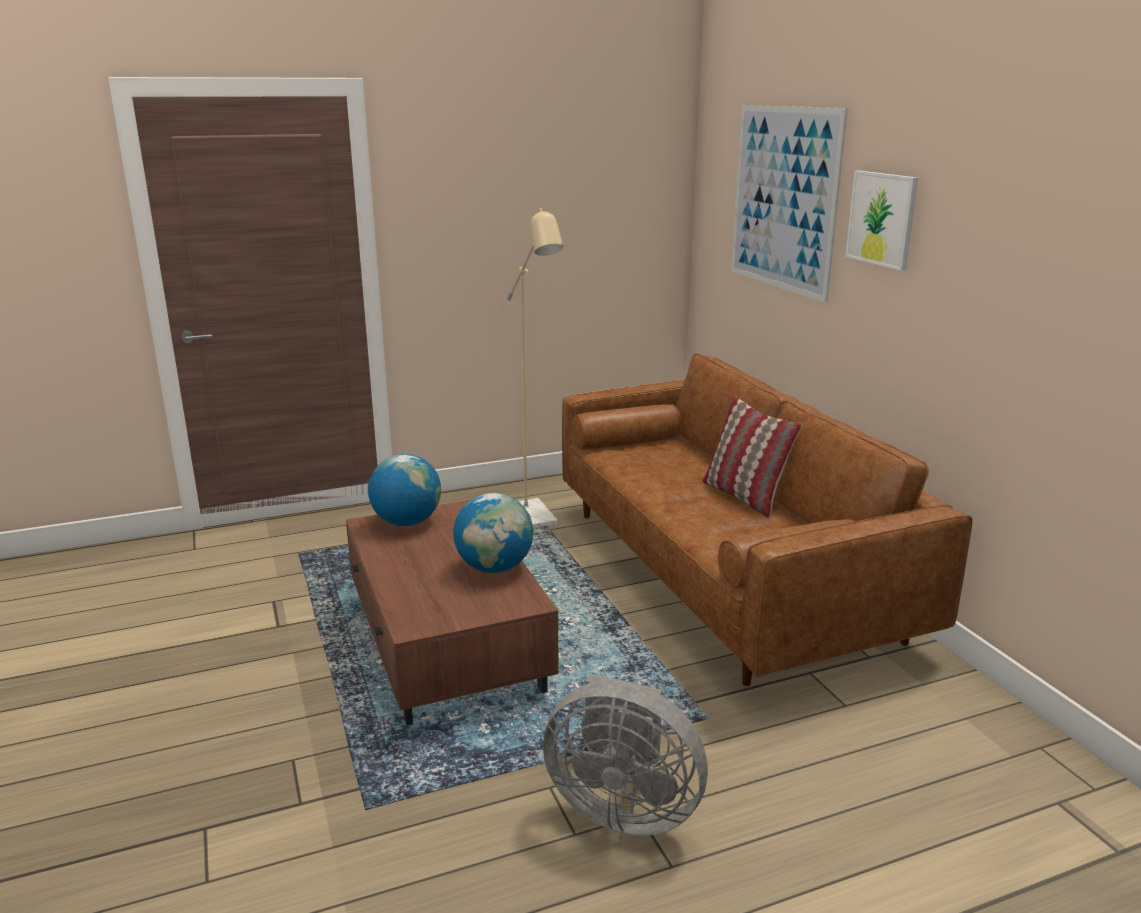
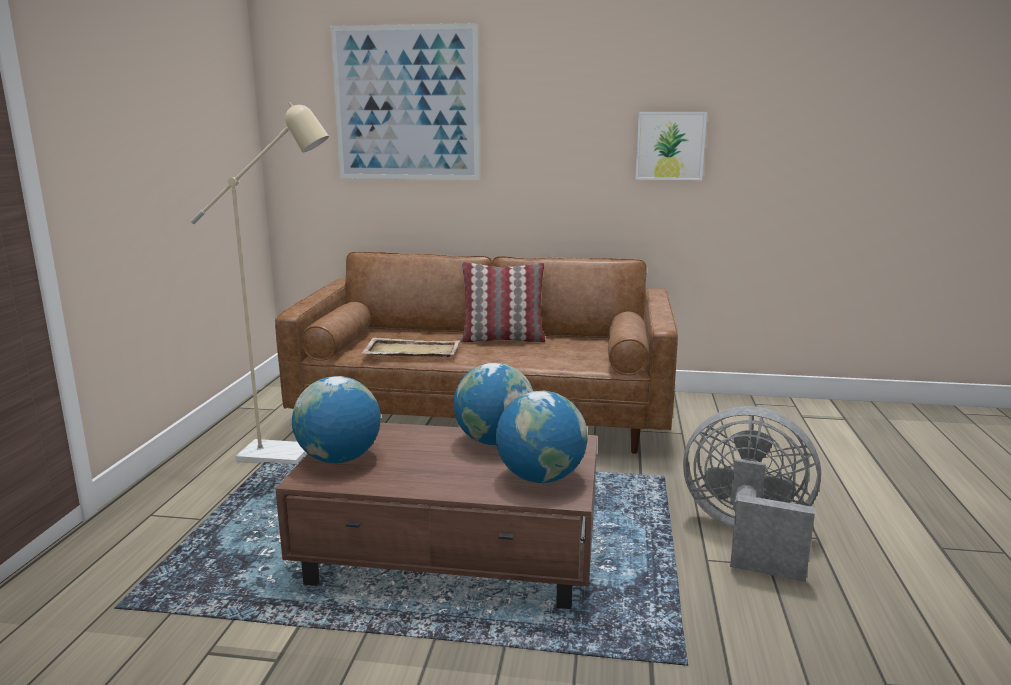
camera: 60 degrees left, 5 degrees down
grey fan [543,673,708,836] -> grey fan turned 120 degrees counterclockwise [683,406,821,582]
picture [845,171,918,271] -> picture moved to [635,112,707,180]
none -> beige tray [361,338,459,357]
none -> globe [496,391,587,483]

